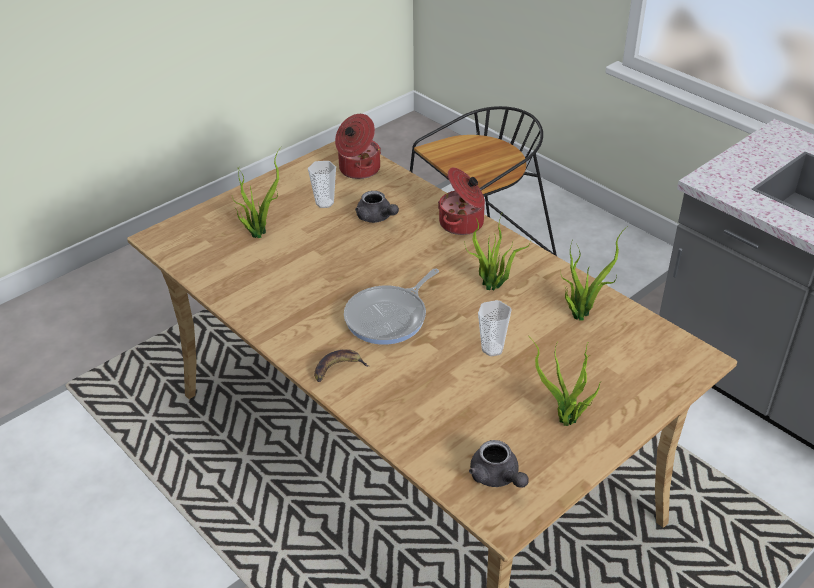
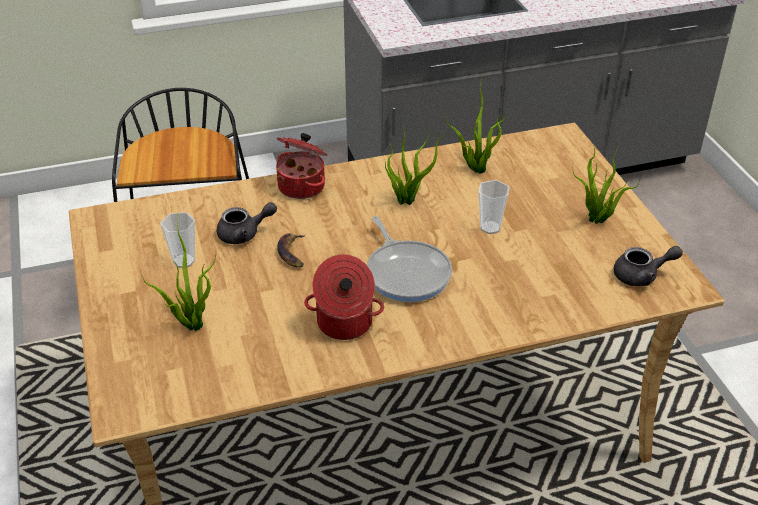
camera: 65 degrees left, 0 degrees up
banana [314,349,369,382] -> banana moved to [277,233,306,267]
cooking pot [335,114,381,179] -> cooking pot moved to [304,255,384,340]

